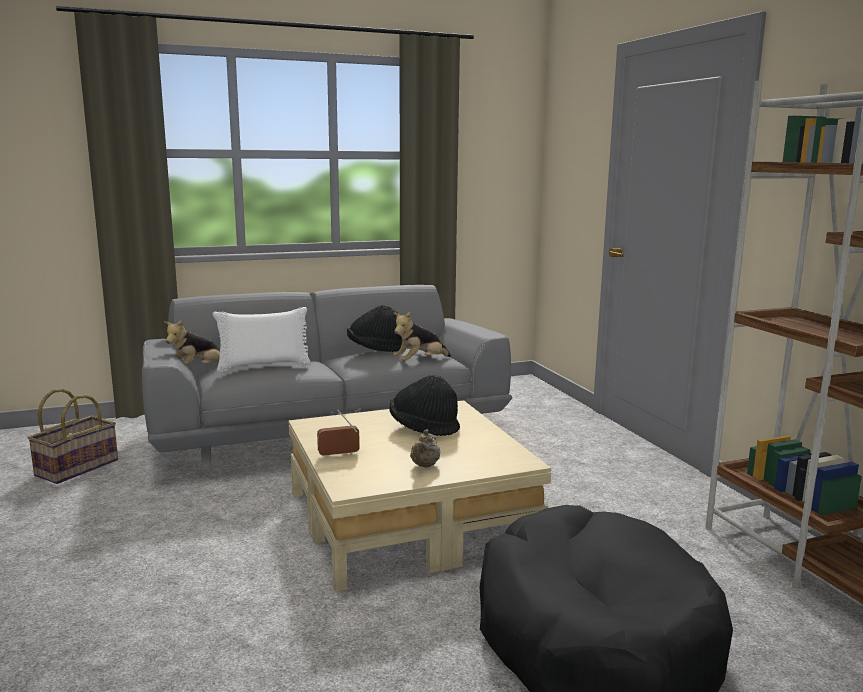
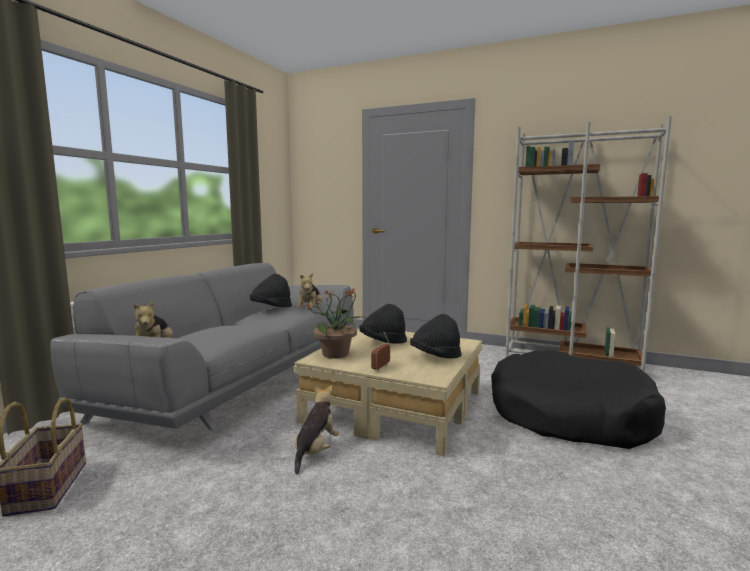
camera: 45 degrees left, 5 degrees down
white pillow [213,307,311,372] -> none
beige teapot [410,429,440,468] -> black hat [410,314,462,358]
none -> plush toy [295,385,339,474]
none -> potted plant [307,287,365,359]

